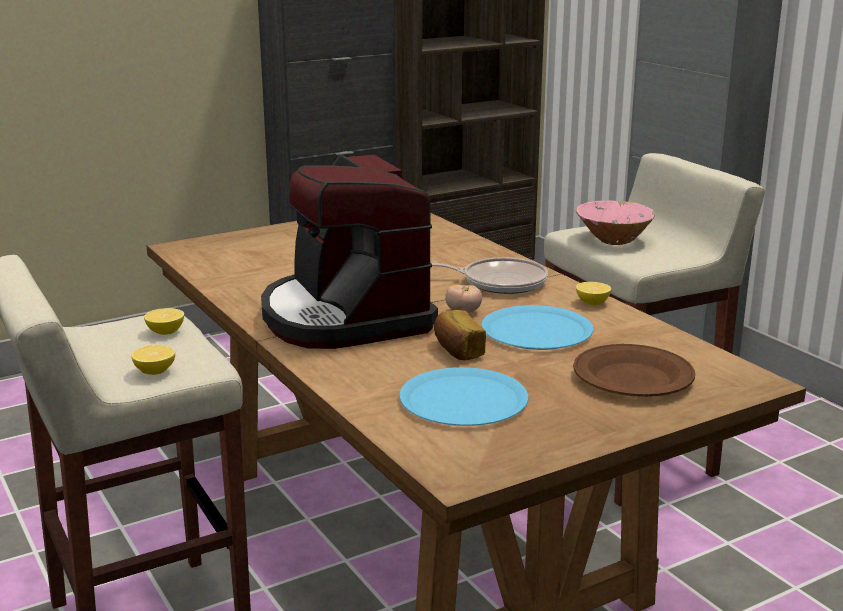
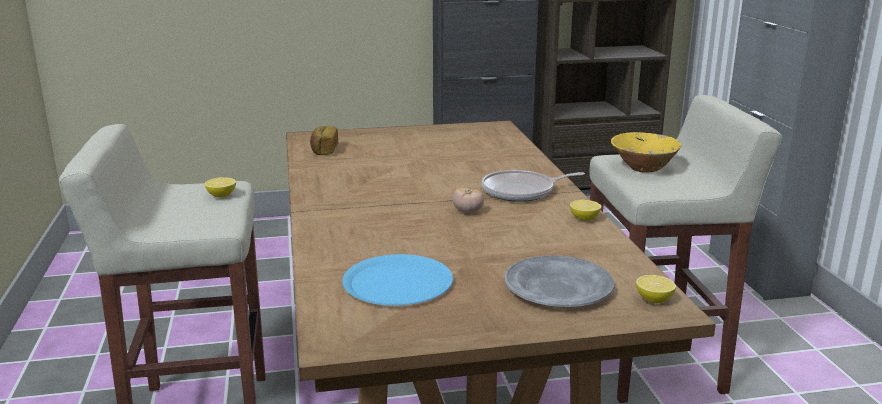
camera: 20 degrees right, 0 degrees up
lemon [131,345,175,375] -> lemon moved to [636,275,676,303]
coffee machine [261,155,438,349] -> none
frying pan [430,257,548,294] -> frying pan turned 135 degrees clockwise [482,170,585,202]
bread [434,310,486,360] -> bread moved to [310,126,338,155]
blue plate [481,305,593,350] -> none
brown plate [573,344,695,397] -> grey plate [504,255,614,307]
pink bowl [576,201,655,245] -> yellow bowl [611,132,682,173]

